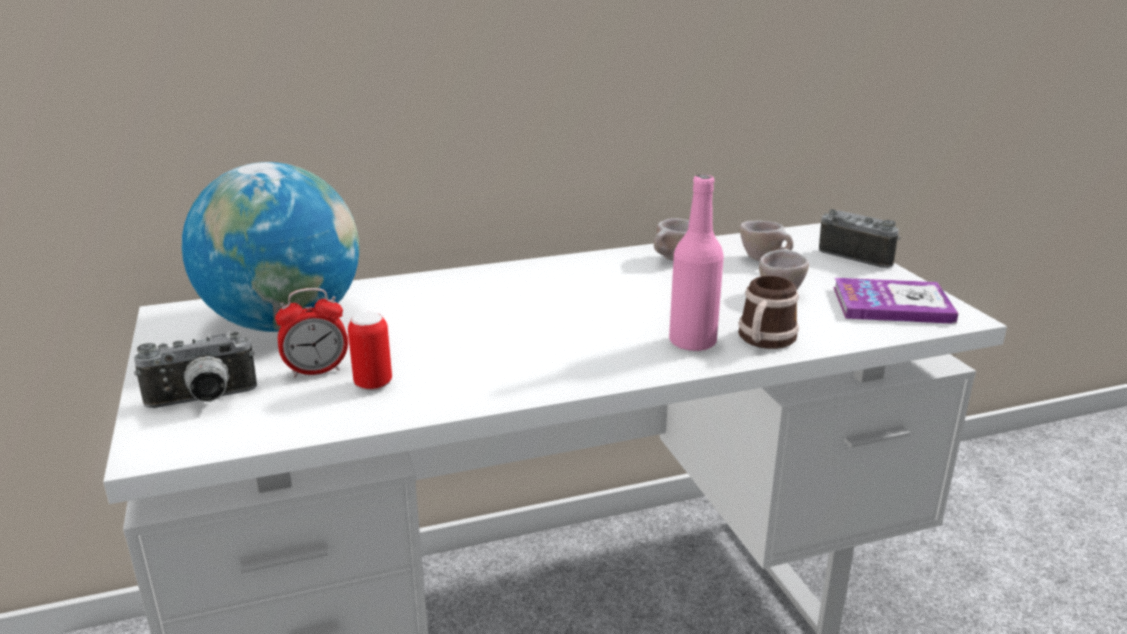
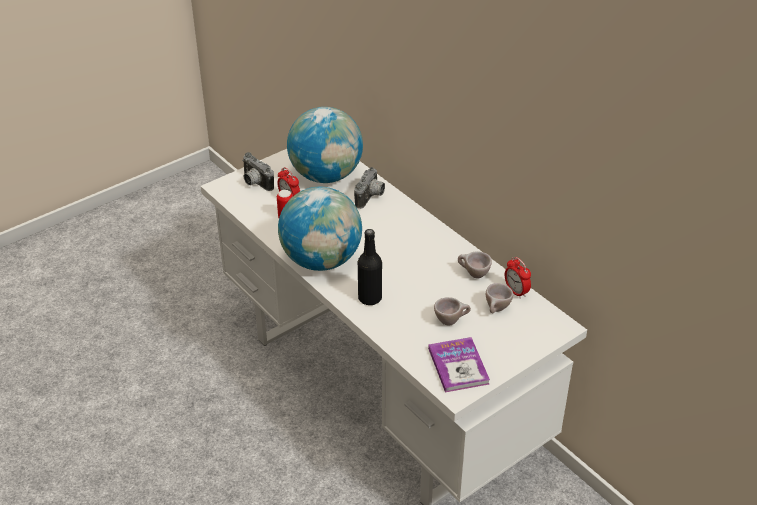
camera: 70 degrees right, 15 degrees up
pink bottle [669,175,724,352] -> black bottle [358,229,382,305]
mug [738,276,799,349] -> none
camera [819,209,901,268] -> camera moved to [354,167,385,209]
none -> globe [278,187,362,271]
none -> alarm clock [505,257,531,299]

